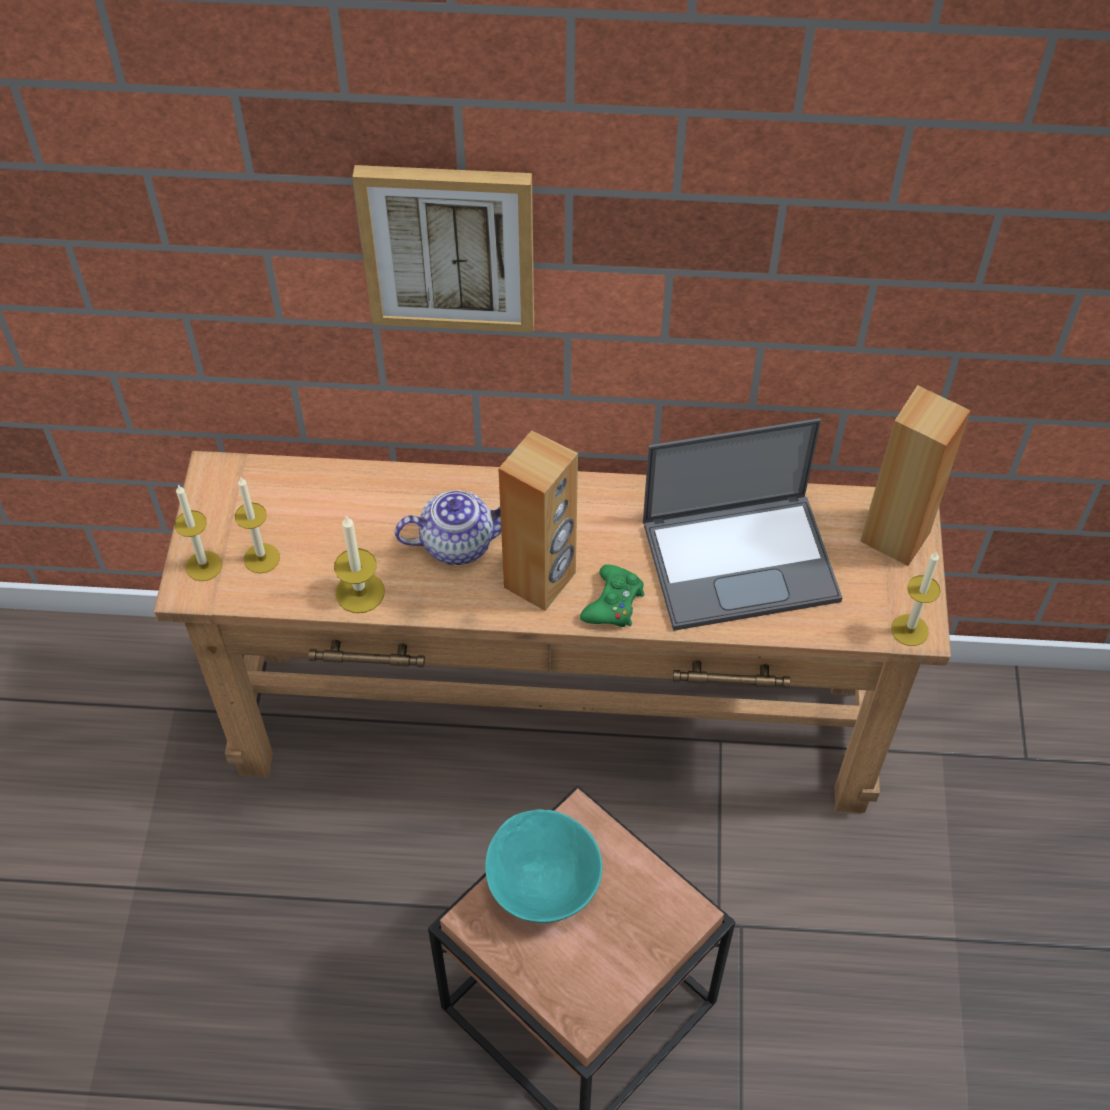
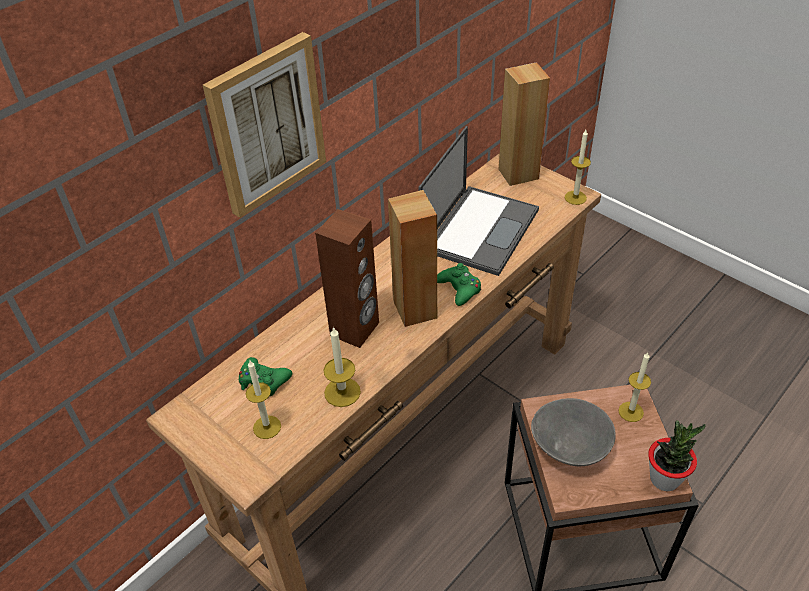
camera: 50 degrees left, 10 degrees down
candle [174,485,222,581] -> candle moved to [618,352,651,422]
teapot [395,490,501,565] -> brown speaker [315,209,379,348]
turquoise bowl [485,809,602,923] -> grey bowl [531,398,616,466]
none -> green game controller [239,357,292,396]
none -> potted plant [648,420,706,491]

